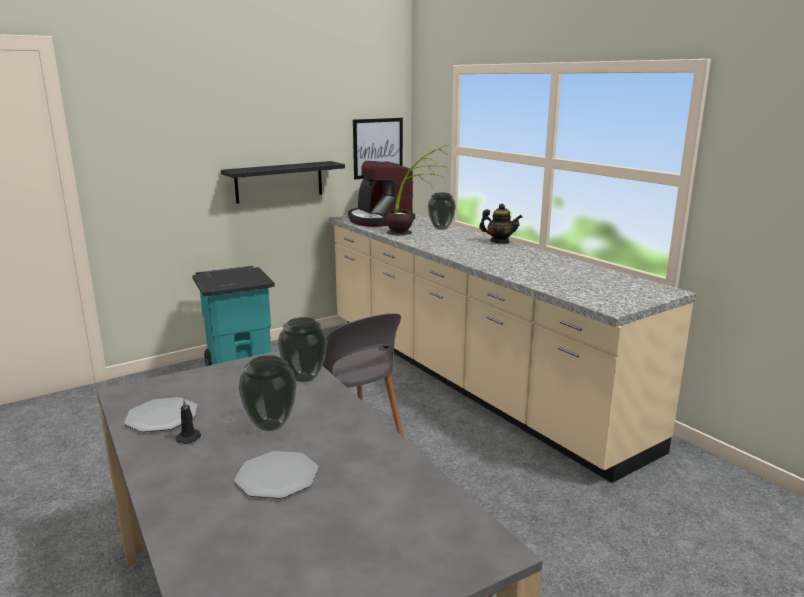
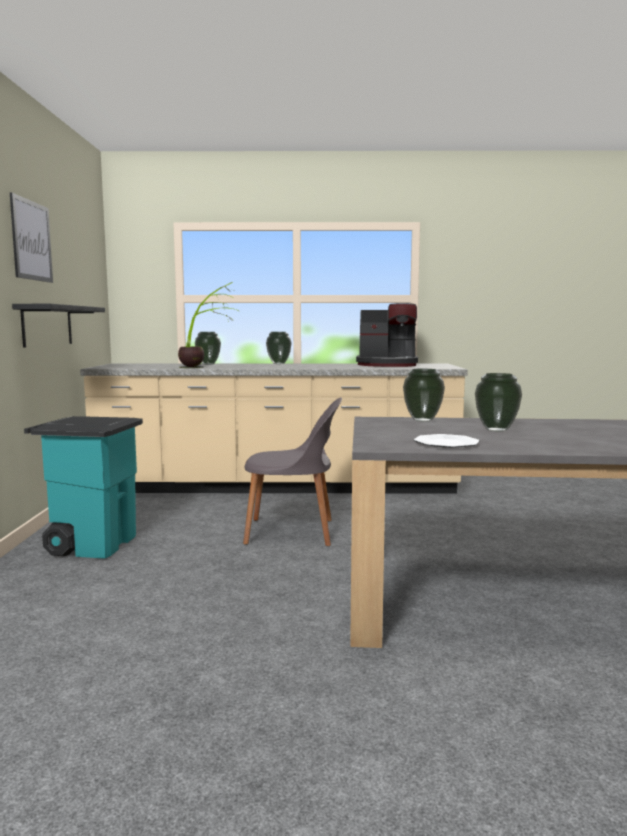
camera: 55 degrees left, 10 degrees down
black candle [176,399,201,444] -> none
plate [234,451,318,499] -> none
coffee machine [348,161,415,227] -> coffee machine moved to [356,303,418,367]
picture [353,118,403,180] -> picture moved to [10,192,53,283]
teapot [479,204,522,243] -> vase [266,332,292,364]

